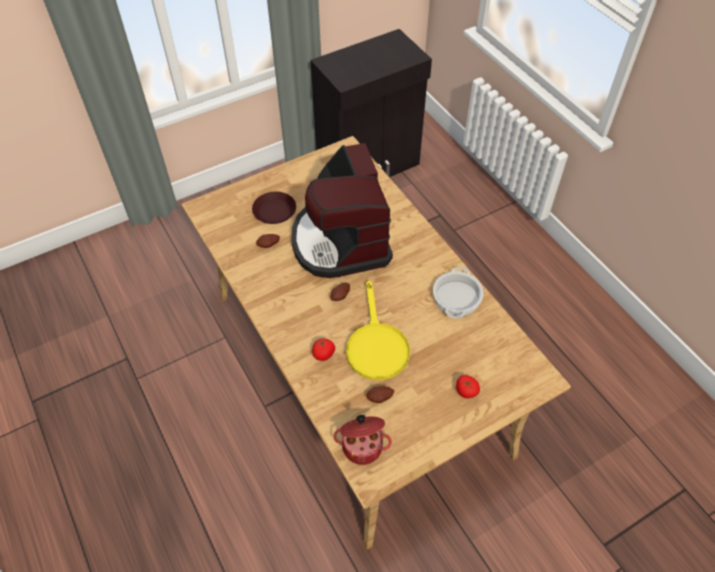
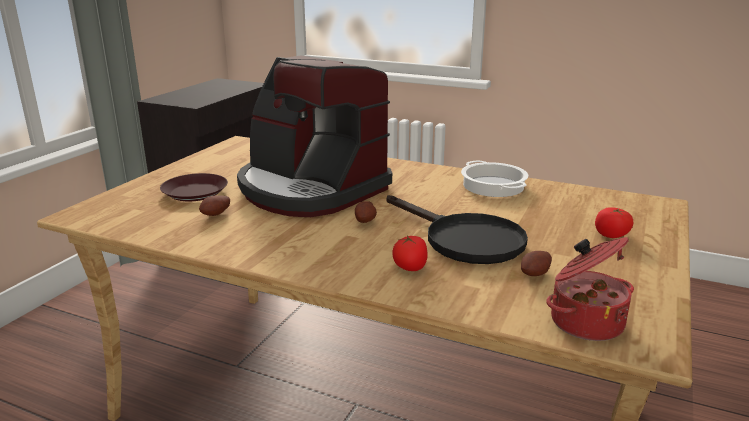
camera: 35 degrees left, 30 degrees down
yellow frying pan [346,281,410,380] -> black frying pan [387,195,528,264]

